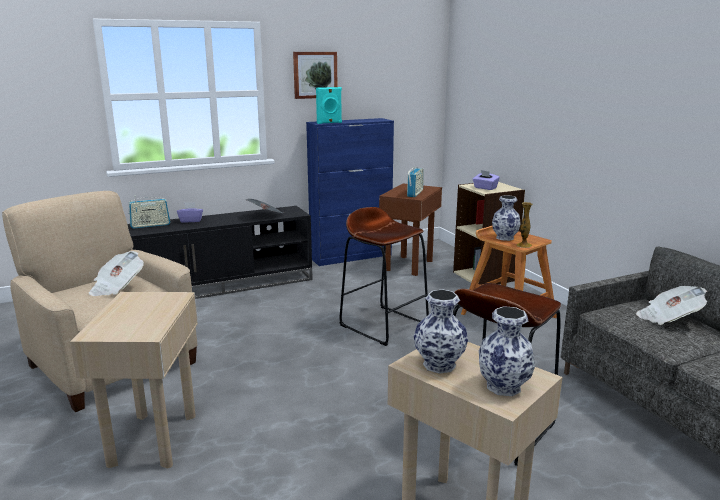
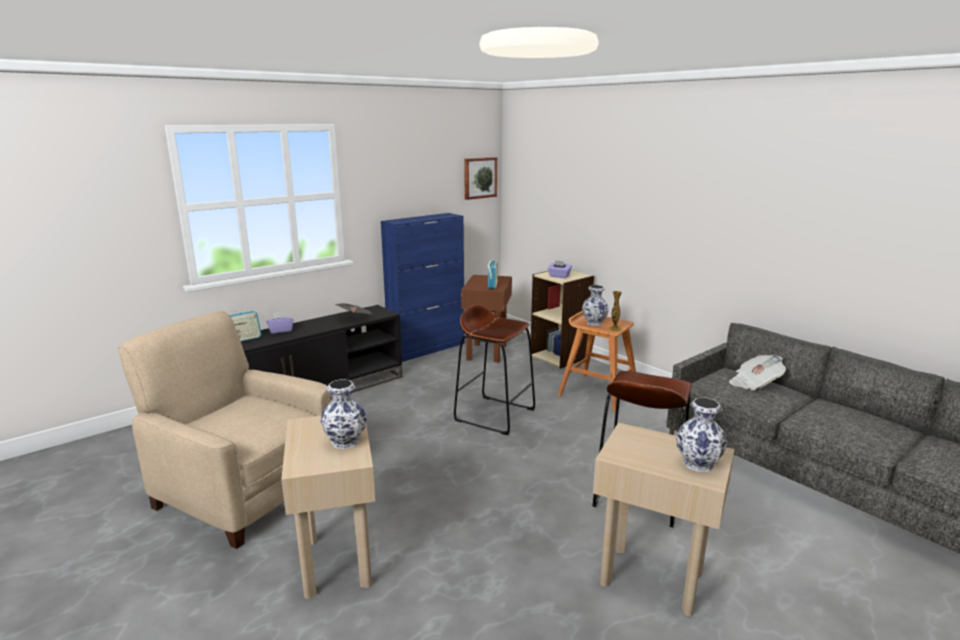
camera: 15 degrees left, 0 degrees up
newspaper [88,251,144,296] -> none
picture [293,52,337,99] -> picture moved to [464,157,497,200]
turquoise speaker [316,87,342,124] -> none
vase [414,289,468,374] -> vase moved to [321,379,367,449]

